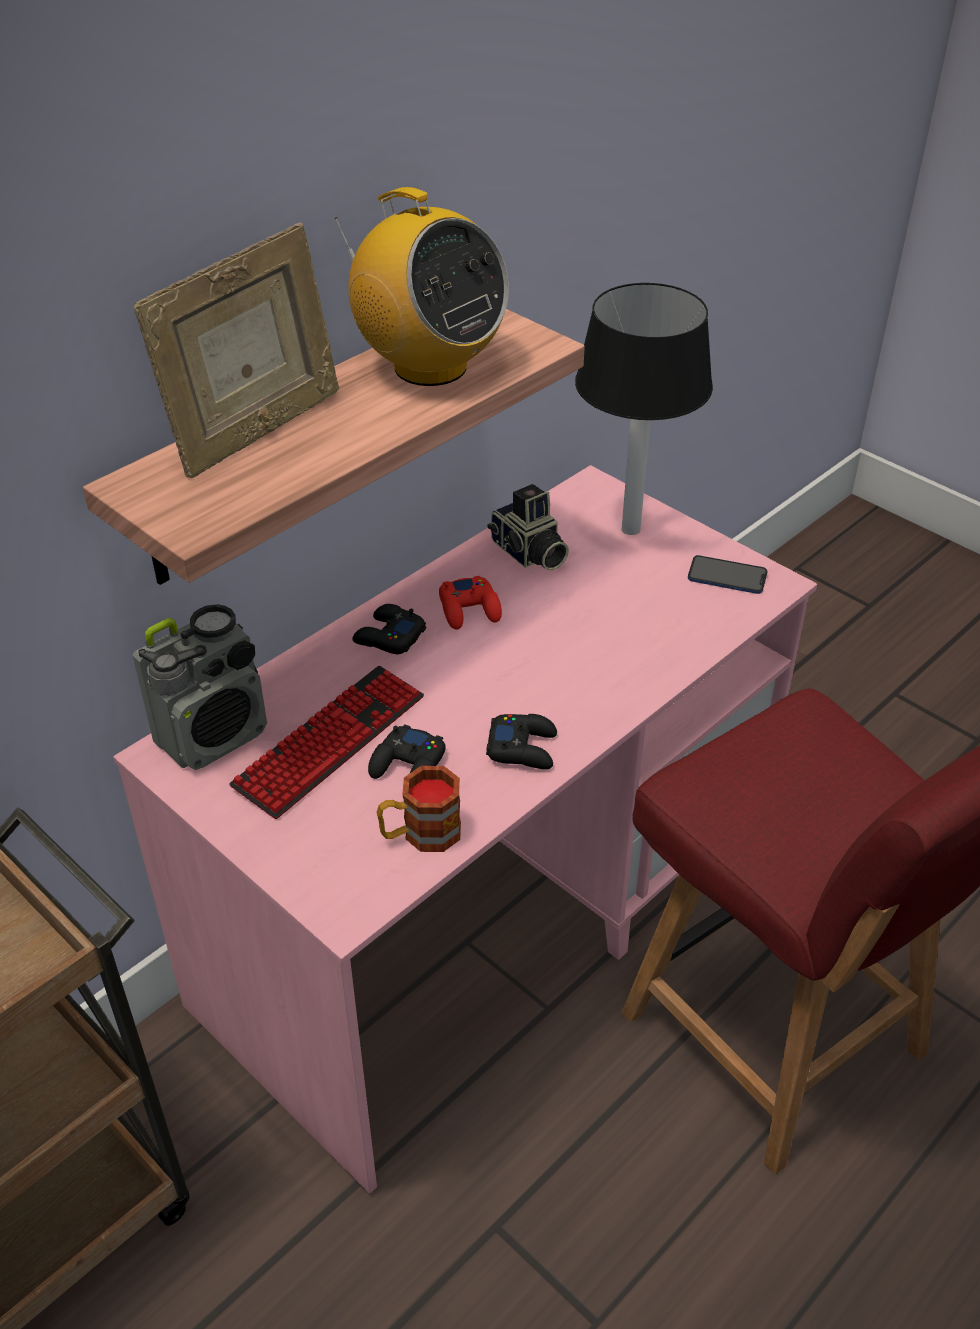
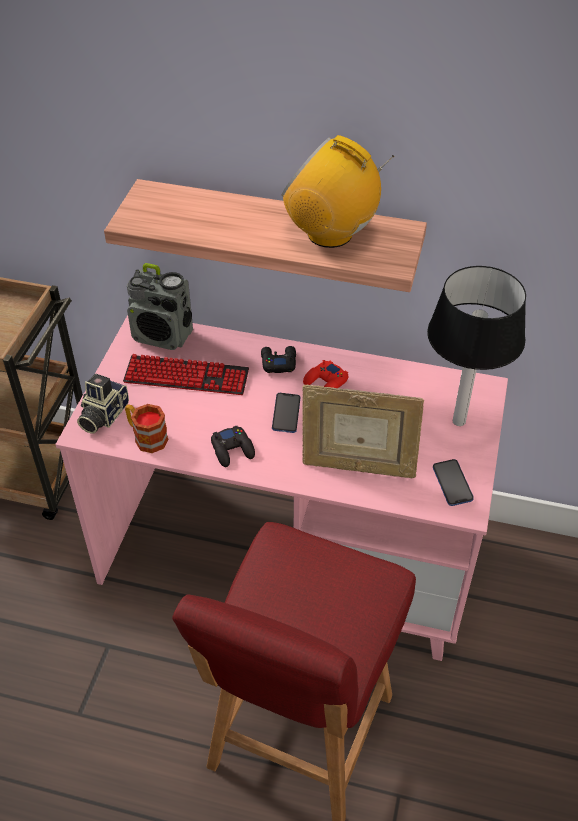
camera: 60 degrees right, 5 degrees up
picture frame [134,223,339,478] -> picture frame moved to [302,385,424,478]
radio [334,187,509,386] -> radio turned 105 degrees clockwise [282,135,394,248]
black game controller [368,724,446,779] -> none
camera [487,484,569,570] -> camera moved to [77,374,129,434]
none -> phone [272,393,301,433]

